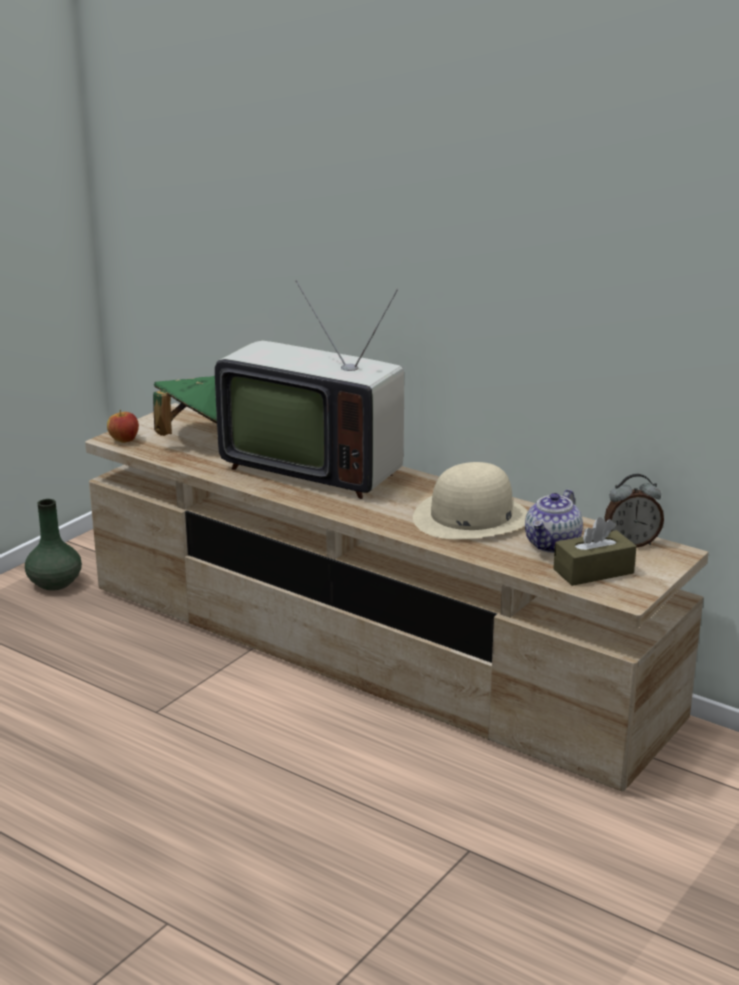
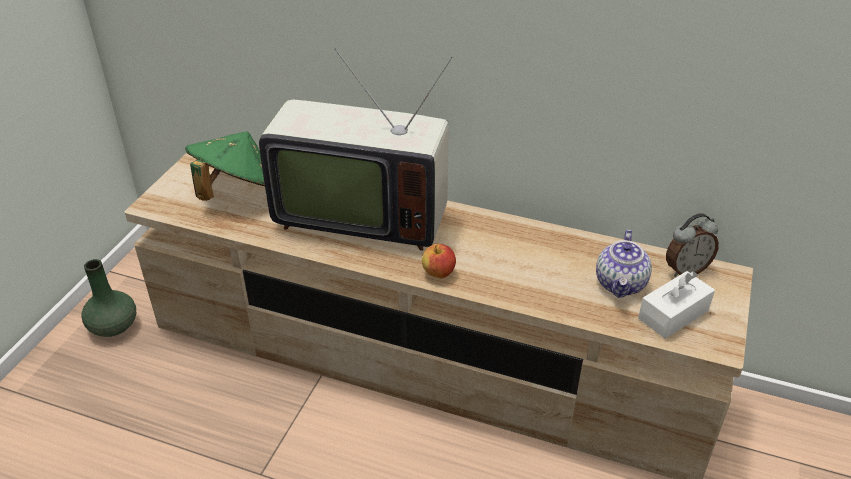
camera: 15 degrees left, 15 degrees up
apple [107,410,139,443] -> apple moved to [422,244,456,279]
beige hat [413,462,528,539] -> none
brown tissue box [553,517,637,586] -> white tissue box [638,271,715,339]

